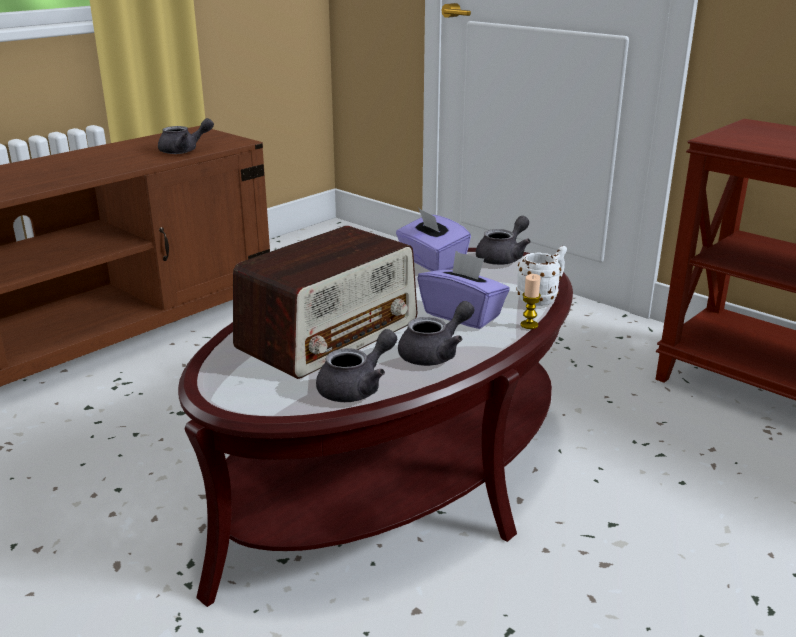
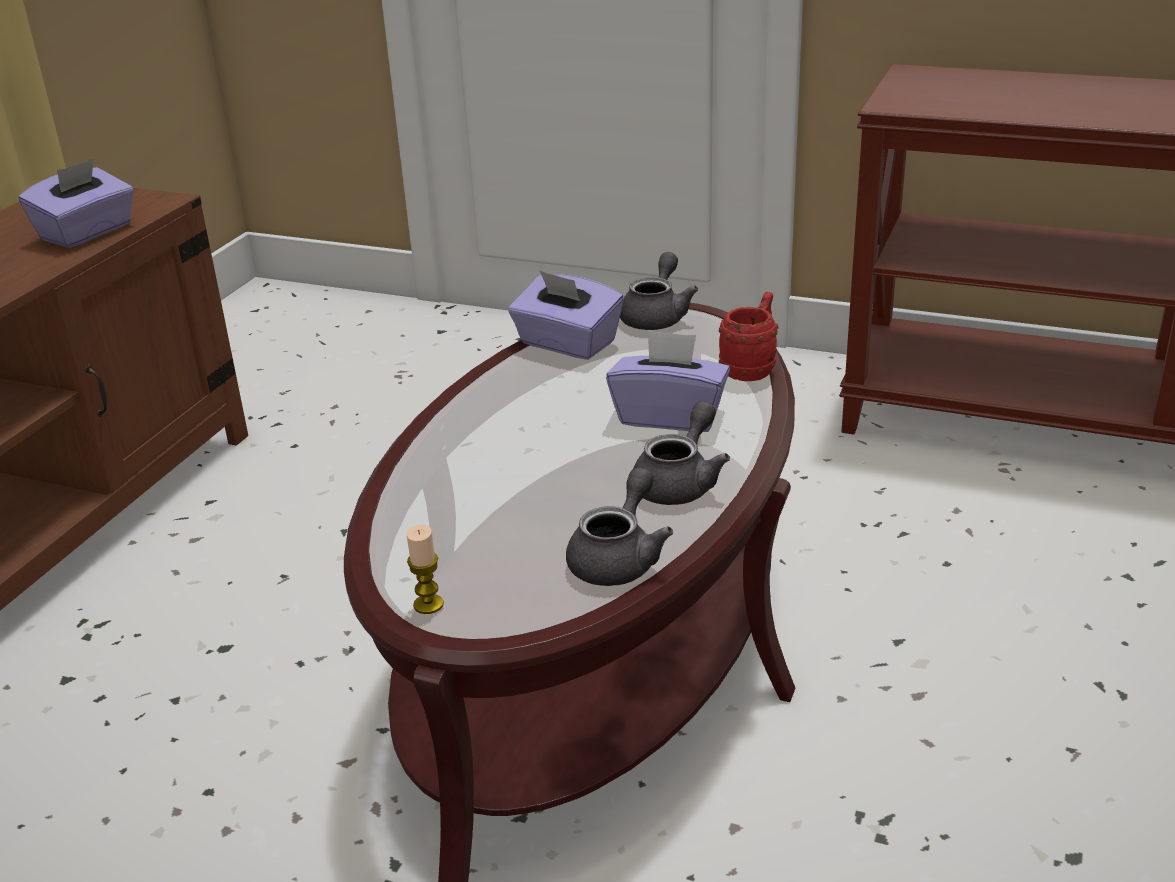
camera: 20 degrees left, 5 degrees up
grey teapot [158,118,214,154] -> purple tissue box [19,158,134,248]
radio [233,226,417,379] -> none
white mug [516,246,567,306] -> red mug [719,292,779,381]
candle [520,274,541,329] -> candle moved to [407,524,444,614]

